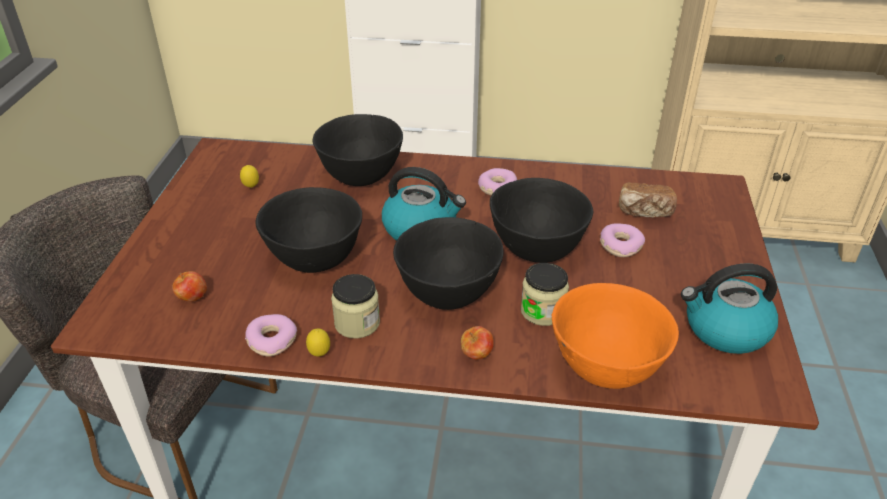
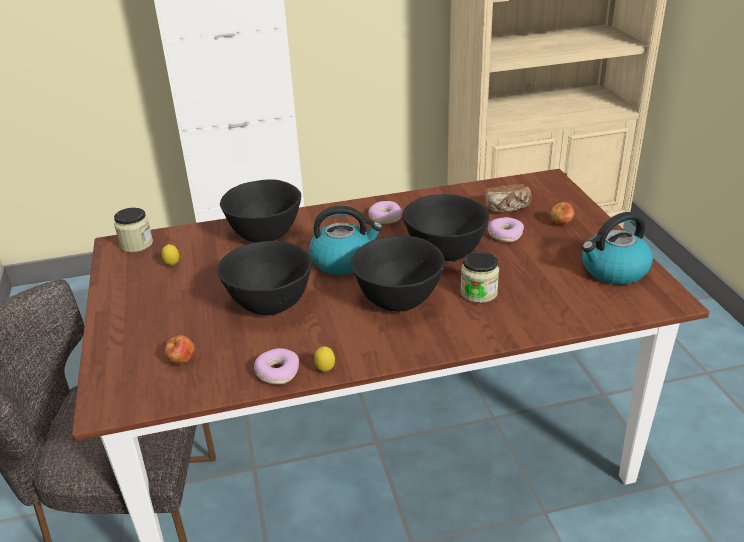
camera: 20 degrees left, 5 degrees down
jar [331,274,380,339] -> jar moved to [114,208,153,252]
apple [461,326,494,360] -> apple moved to [551,202,574,224]
orange bowl [552,283,679,389] -> none

